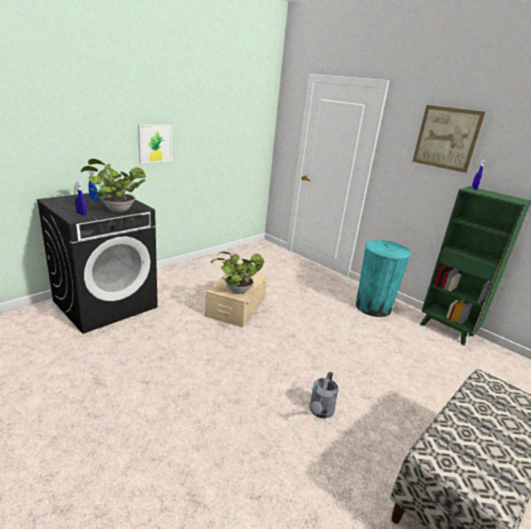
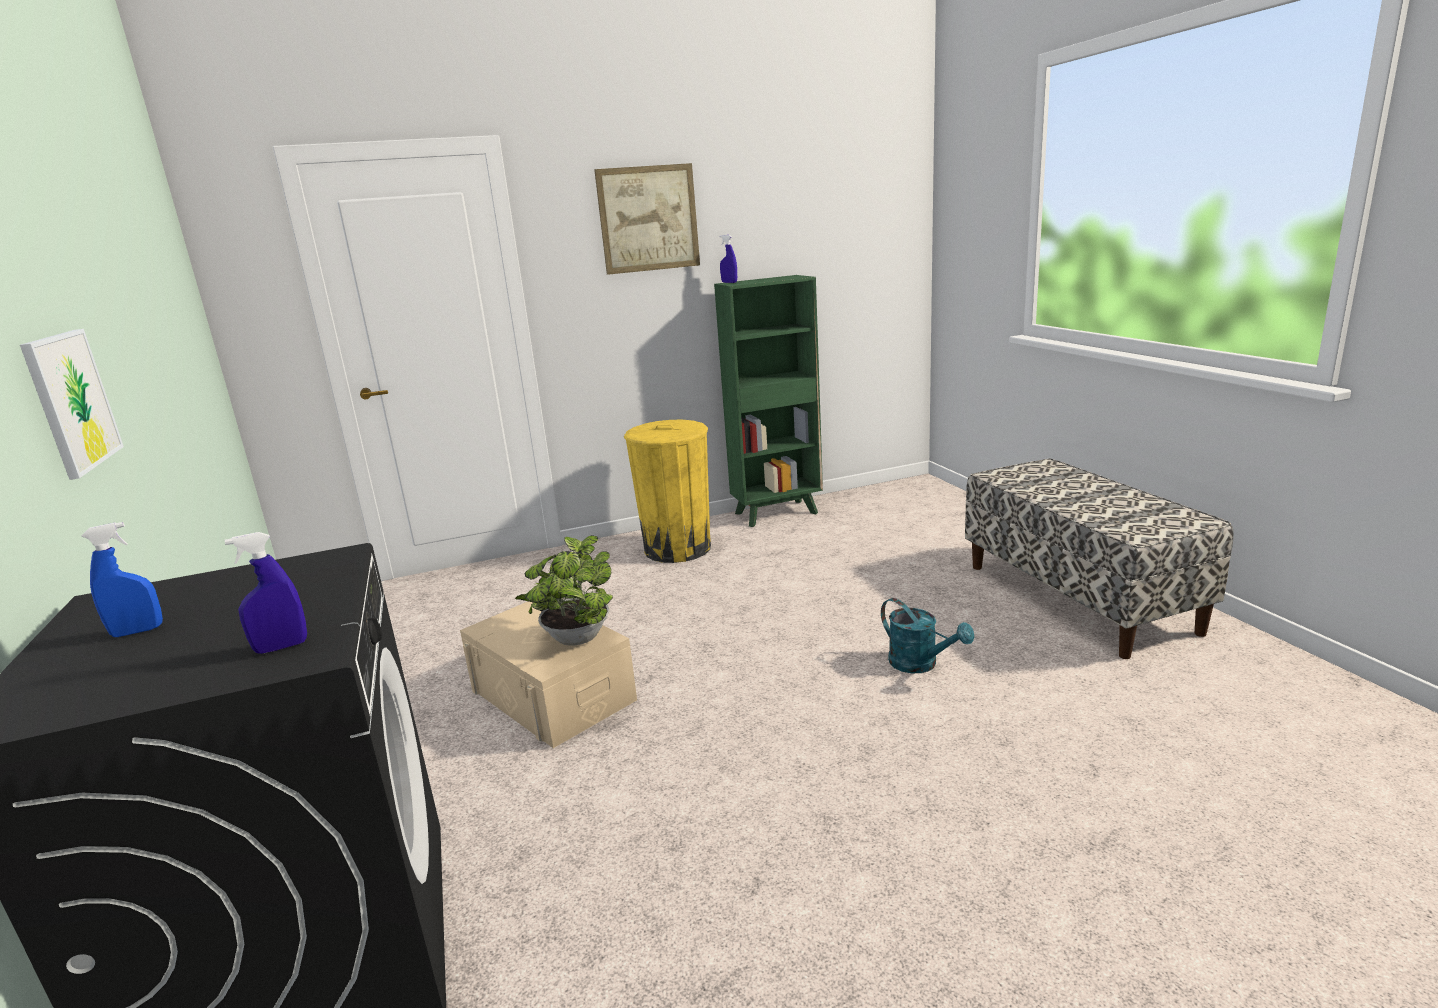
camera: 60 degrees left, 5 degrees down
potted plant [81,159,146,212] -> none
grey watering can [309,372,339,418] -> turquoise watering can [881,598,974,673]
turquoise trash can [356,240,411,317] -> yellow trash can [624,420,711,563]

